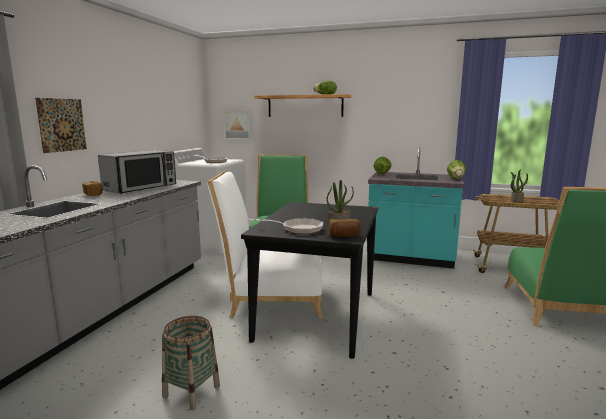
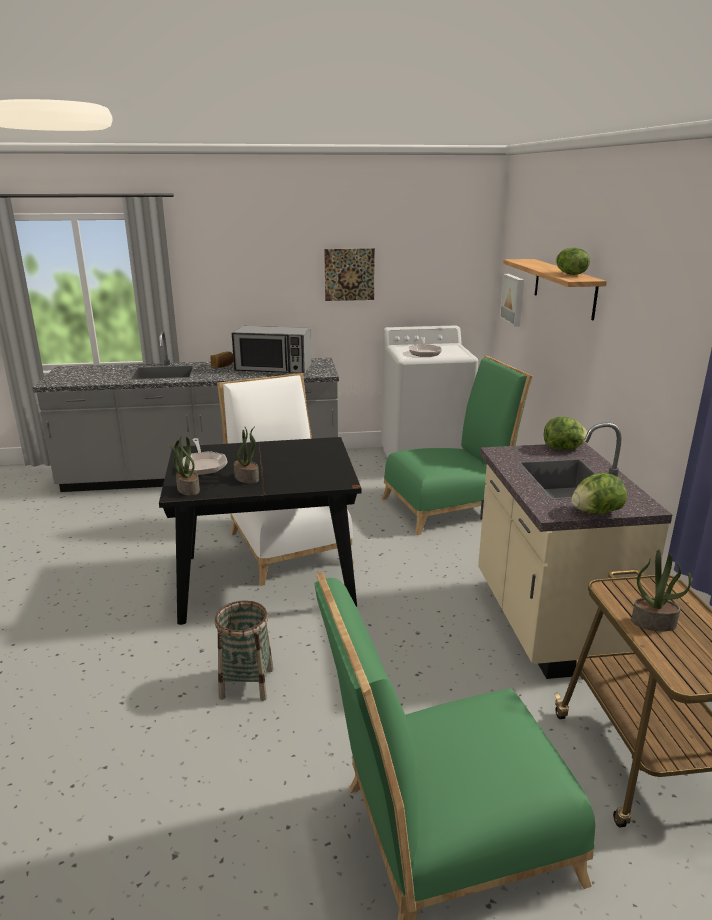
camera: 65 degrees right, 10 degrees up
picture [35,98,87,153] -> picture moved to [324,248,375,301]
basket [162,316,220,410] -> basket moved to [215,600,273,701]
bread [329,219,361,237] -> potted plant [168,437,200,496]
turquoise counter [368,148,464,269] -> beige counter [478,422,672,679]

